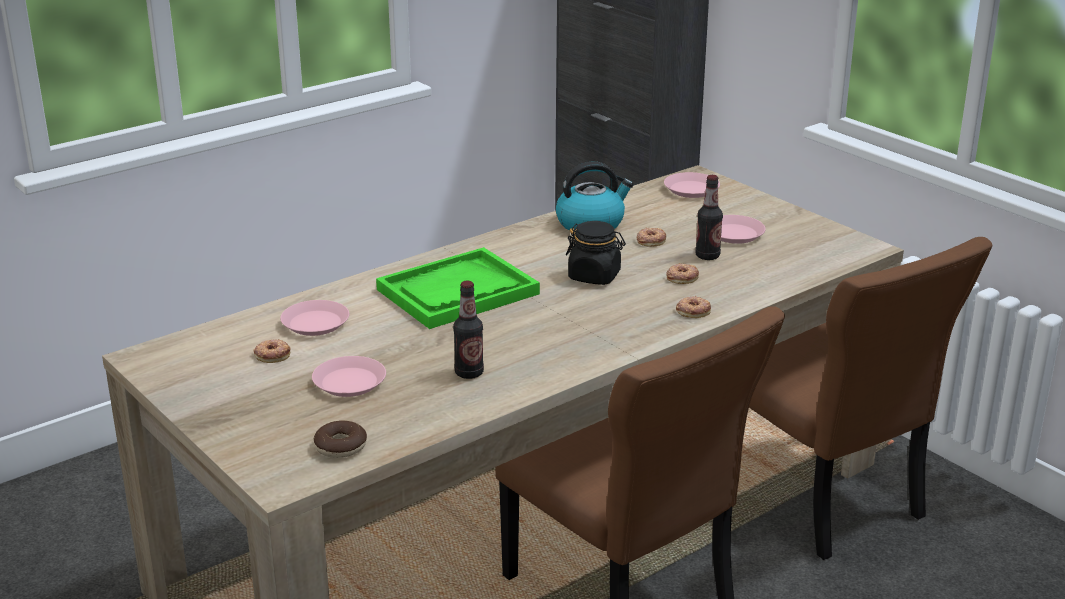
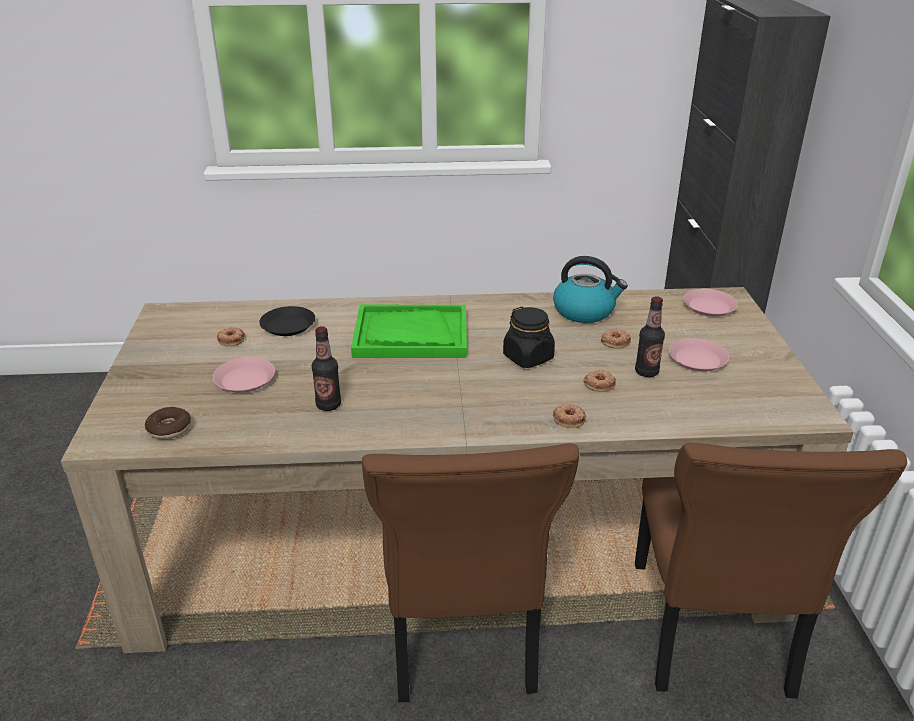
camera: 35 degrees right, 5 degrees up
pink plate [280,300,349,336] -> black plate [259,306,315,336]

